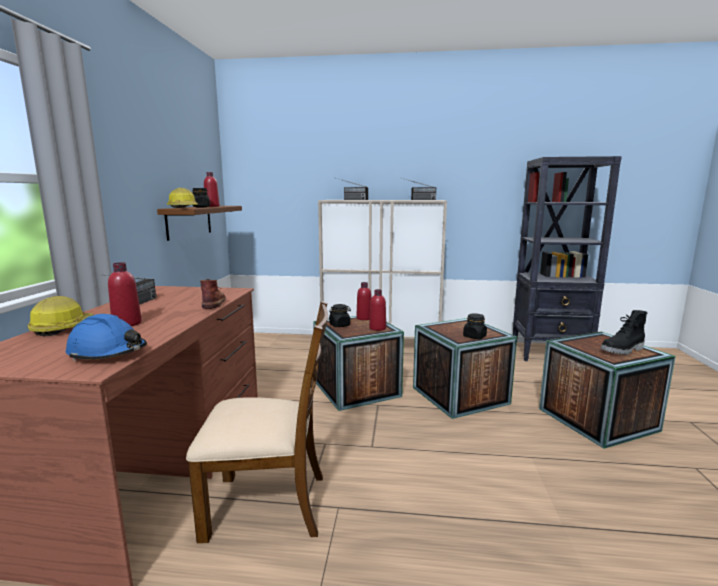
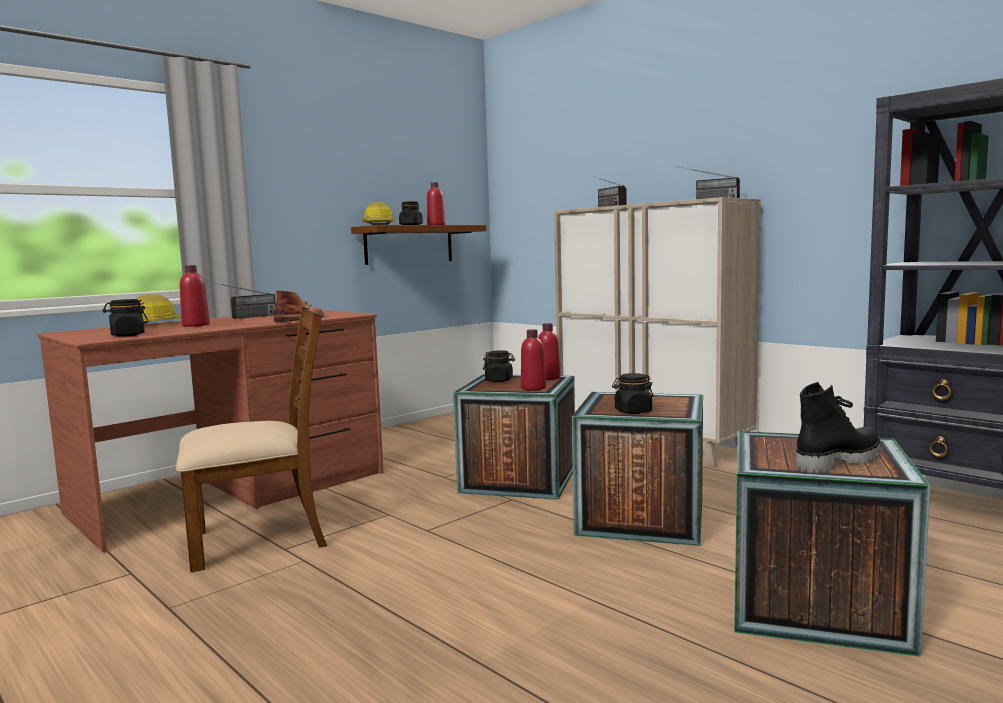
camera: 40 degrees right, 5 degrees down
blue hard hat [66,314,147,361] -> black jar [102,299,148,337]
brown chair [186,301,328,543] -> brown chair turned 60 degrees counterclockwise [176,306,327,572]
black boot [600,310,648,355] -> black boot turned 135 degrees clockwise [796,382,881,473]

